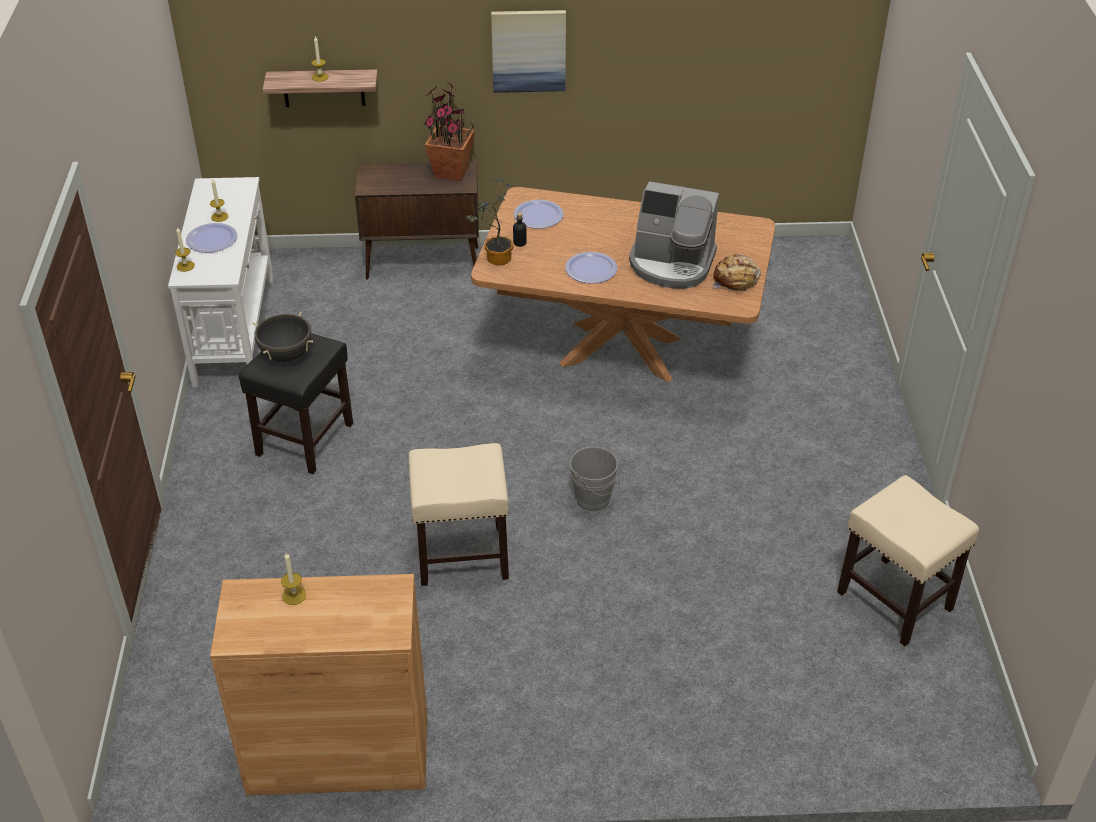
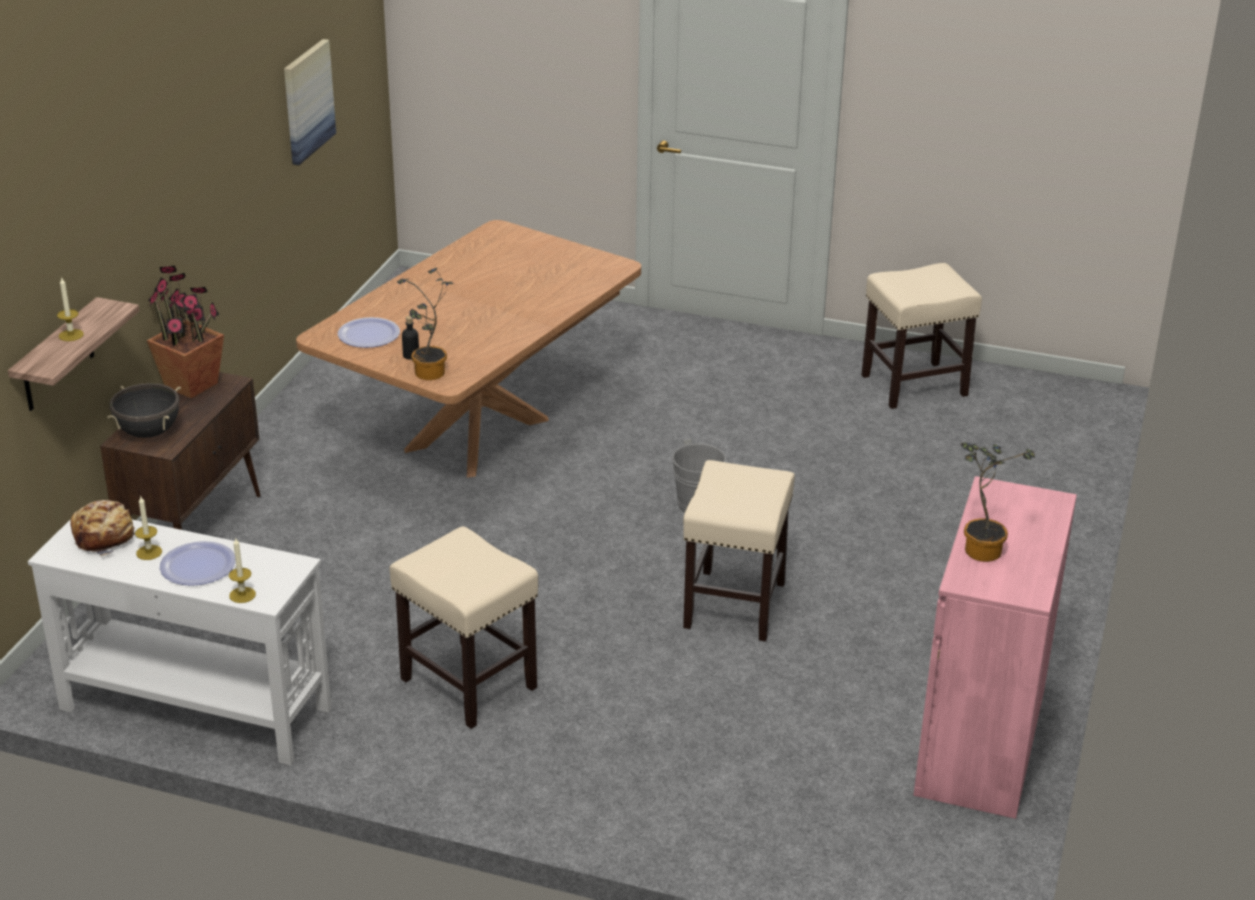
camera: 70 degrees left, 10 degrees down
brown cabinet [210,574,427,795] -> pink cabinet [914,476,1077,819]
black stool [239,333,353,474] -> beige stool [389,526,538,729]
black cooking pot [253,312,313,362] -> black cooking pot moved to [107,383,181,438]
candle [281,553,306,605] -> potted plant [961,442,1035,562]
picture [491,10,566,93] -> picture moved to [284,39,336,165]
plate [565,252,618,284] -> none
coffee machine [629,181,719,289] -> none
bread [712,254,761,292] -> bread moved to [70,500,135,556]

